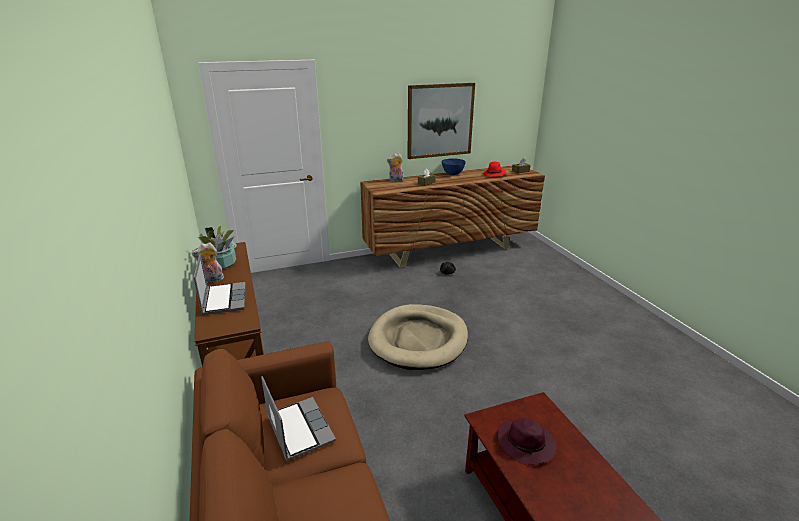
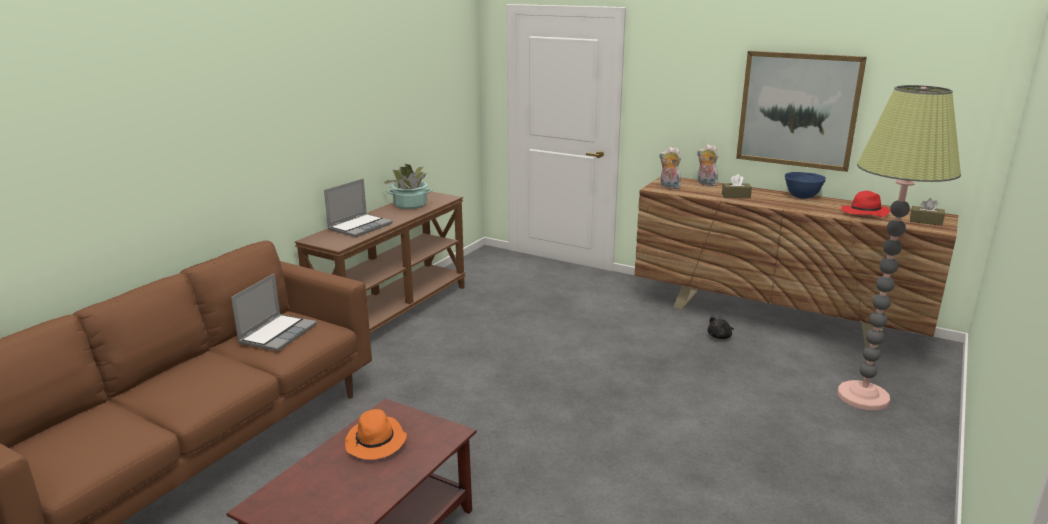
camera: 50 degrees right, 5 degrees down
plush toy [192,242,224,283] -> plush toy moved to [659,147,681,189]
beige dog bed [368,304,468,370] -> none
purple hat [496,418,556,465] -> orange hat [345,409,407,460]
none -> floor lamp [838,85,961,410]

